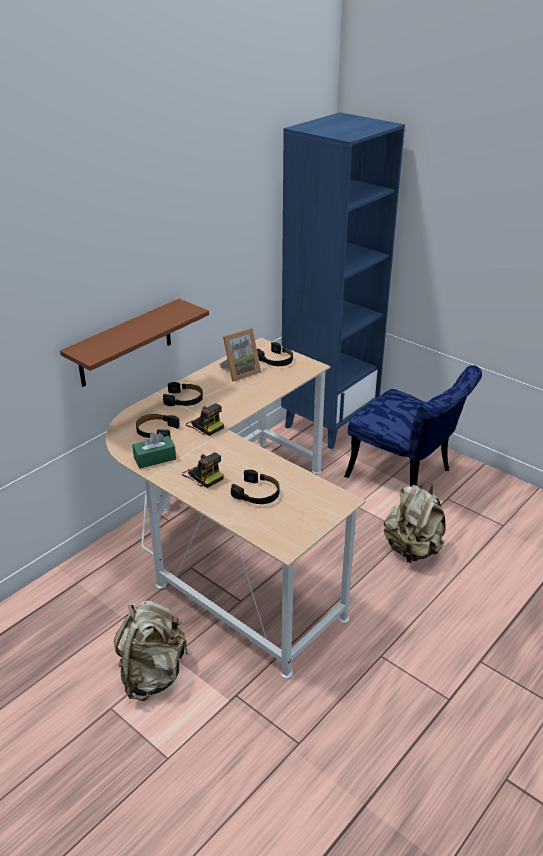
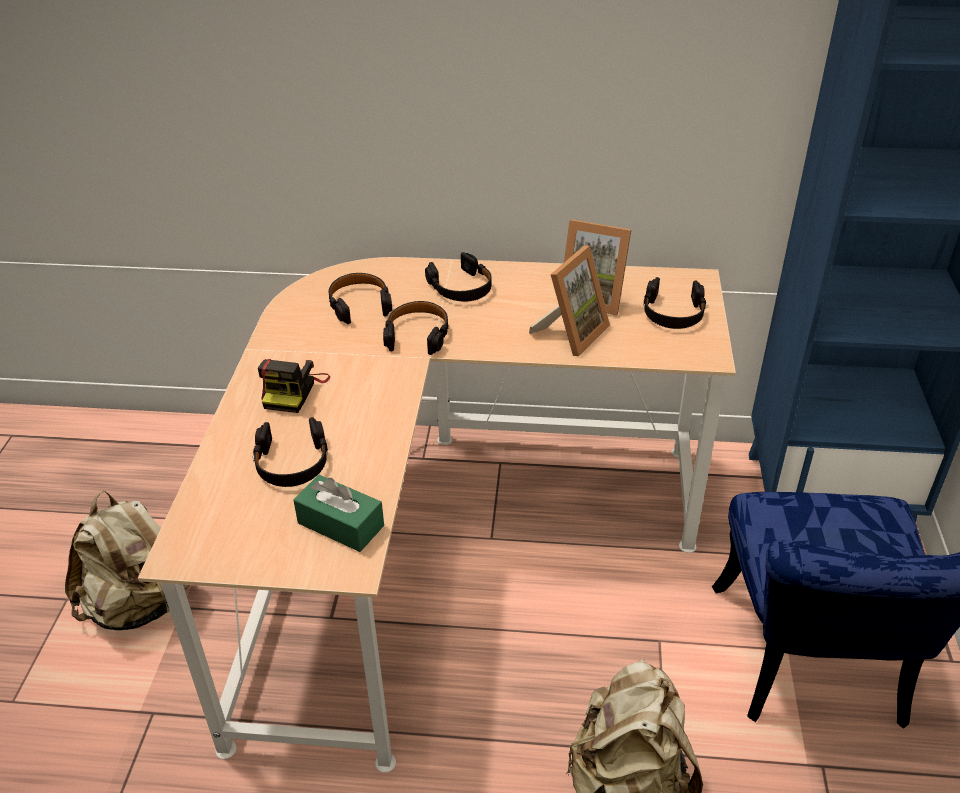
camera: 55 degrees right, 5 degrees up
brown shelf [60,299,209,387] -> none
green tissue box [132,433,176,469] -> green tissue box moved to [293,475,384,552]
camera [186,403,224,436] -> black headphones [383,301,449,355]
none -> picture frame [529,246,610,356]

